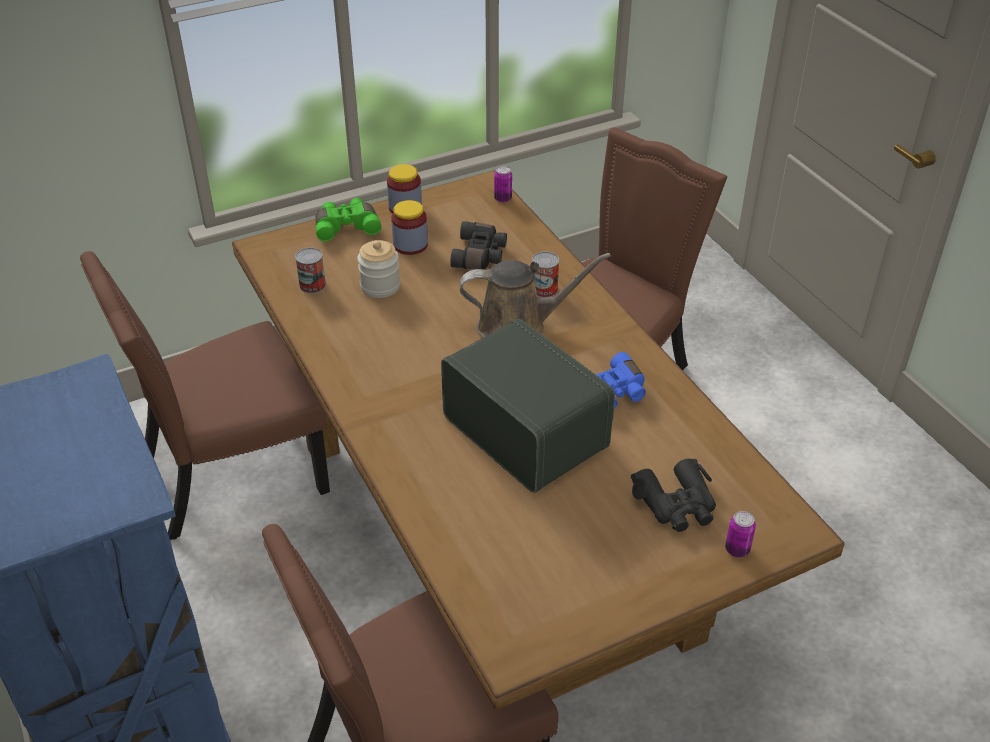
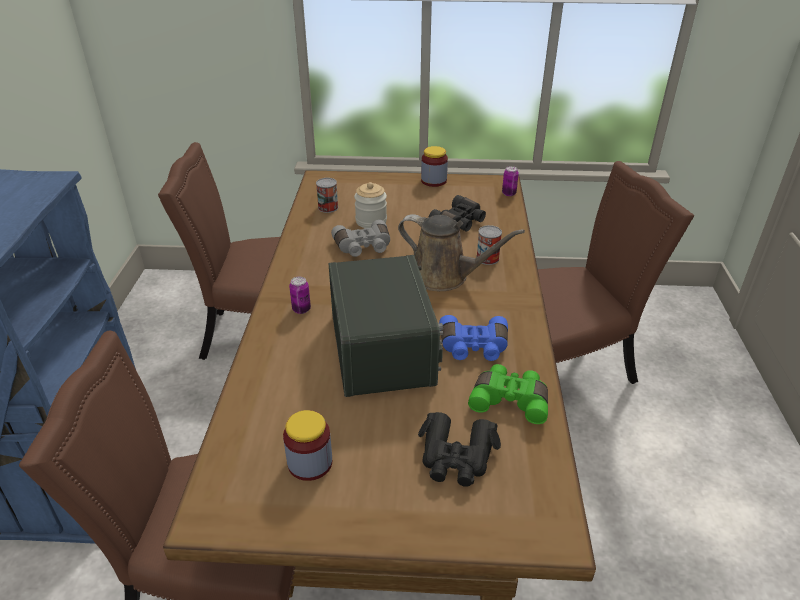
camera: 30 degrees right, 5 degrees down
green binoculars [315,198,381,241] -> green binoculars moved to [468,364,548,424]
jar [391,200,428,255] -> jar moved to [283,410,332,481]
can [725,511,756,558] -> can moved to [289,277,311,314]
none -> grey binoculars [331,220,390,257]

